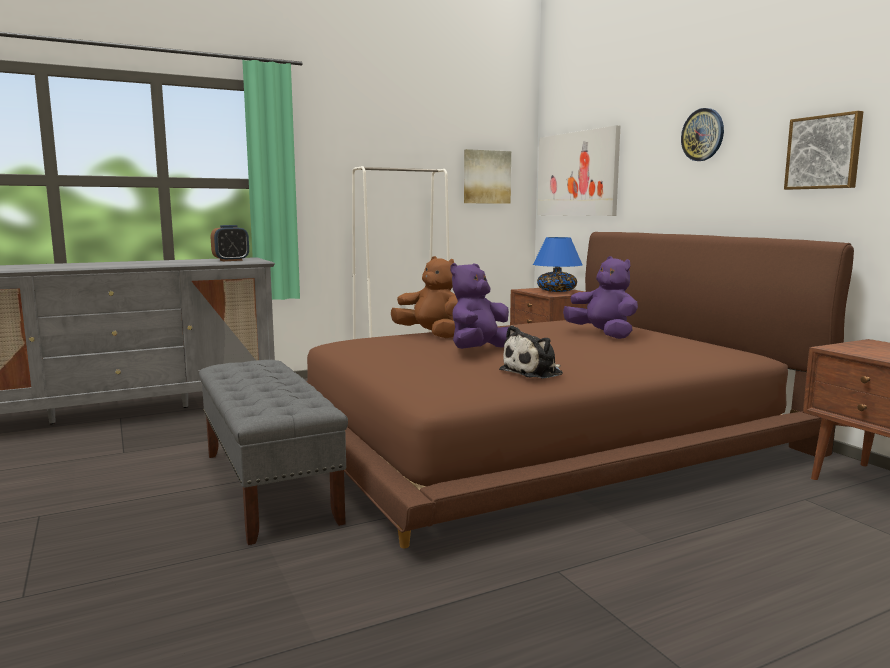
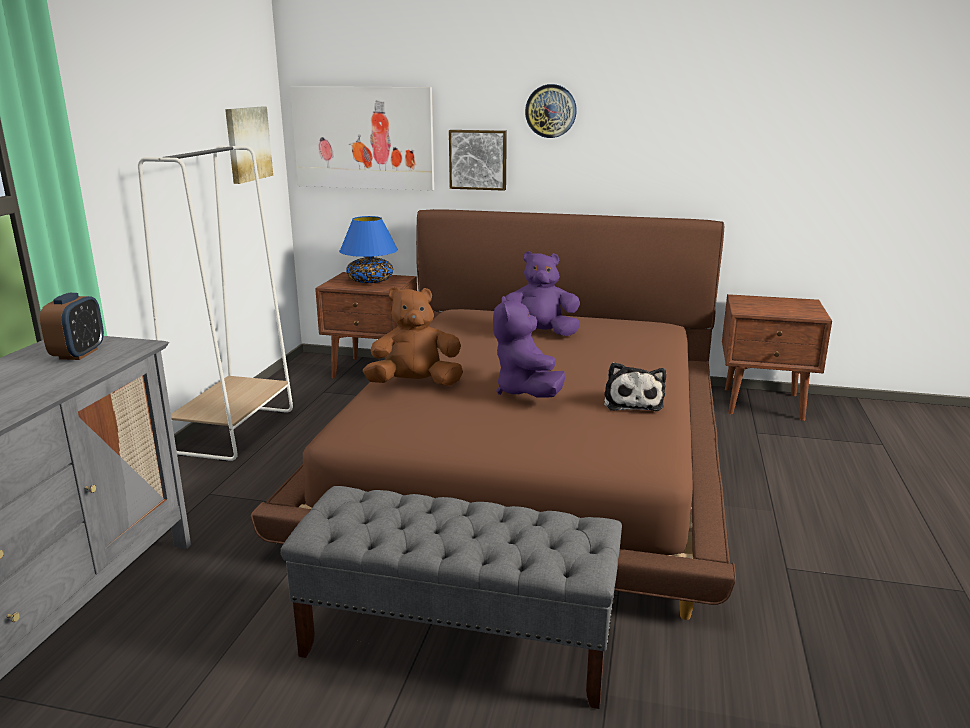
camera: 50 degrees left, 10 degrees up
picture [784,111,864,190] -> picture moved to [449,130,507,191]

